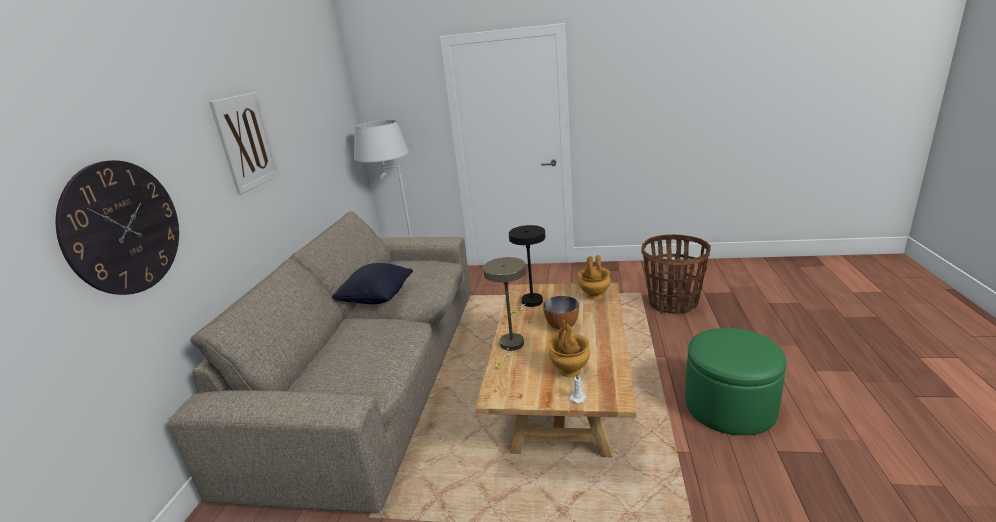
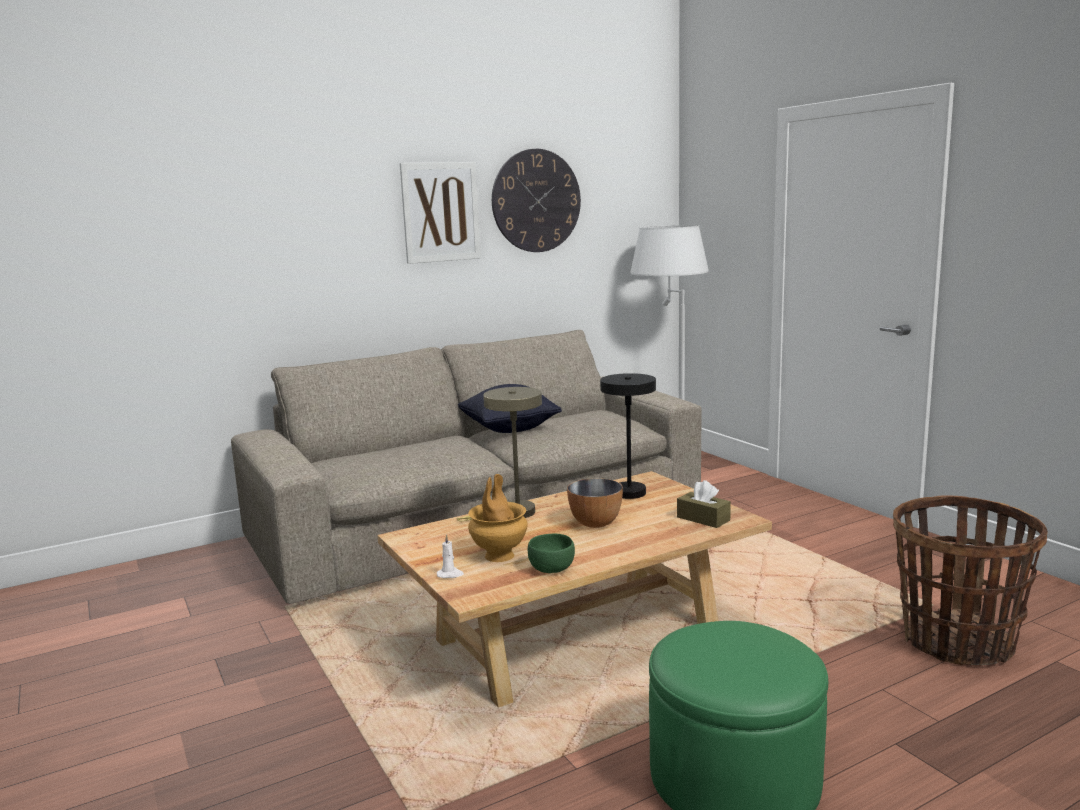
camera: 50 degrees right, 10 degrees down
wall clock [56,160,179,295] -> wall clock moved to [492,149,581,252]
brown vase [578,255,611,300] -> brown tissue box [677,480,731,528]
none -> green bowl [528,534,575,573]

